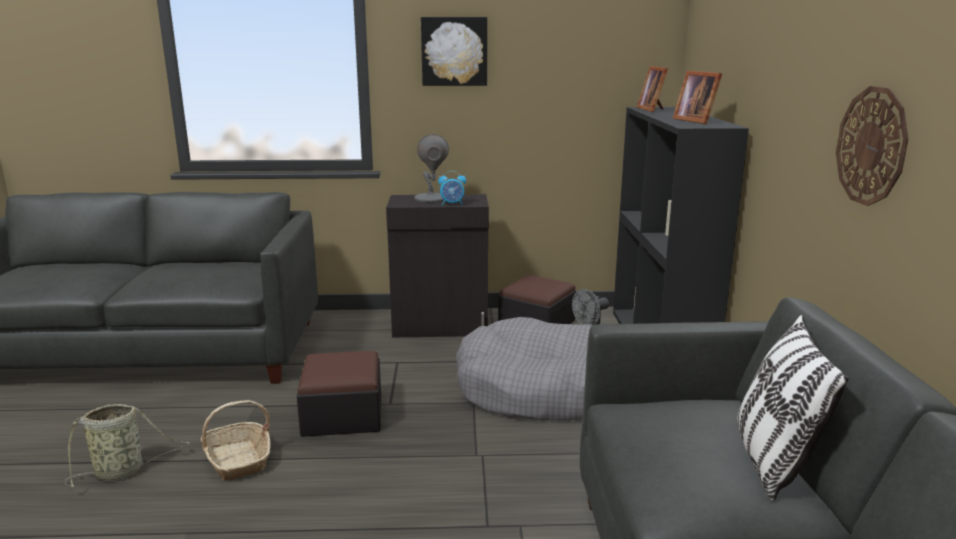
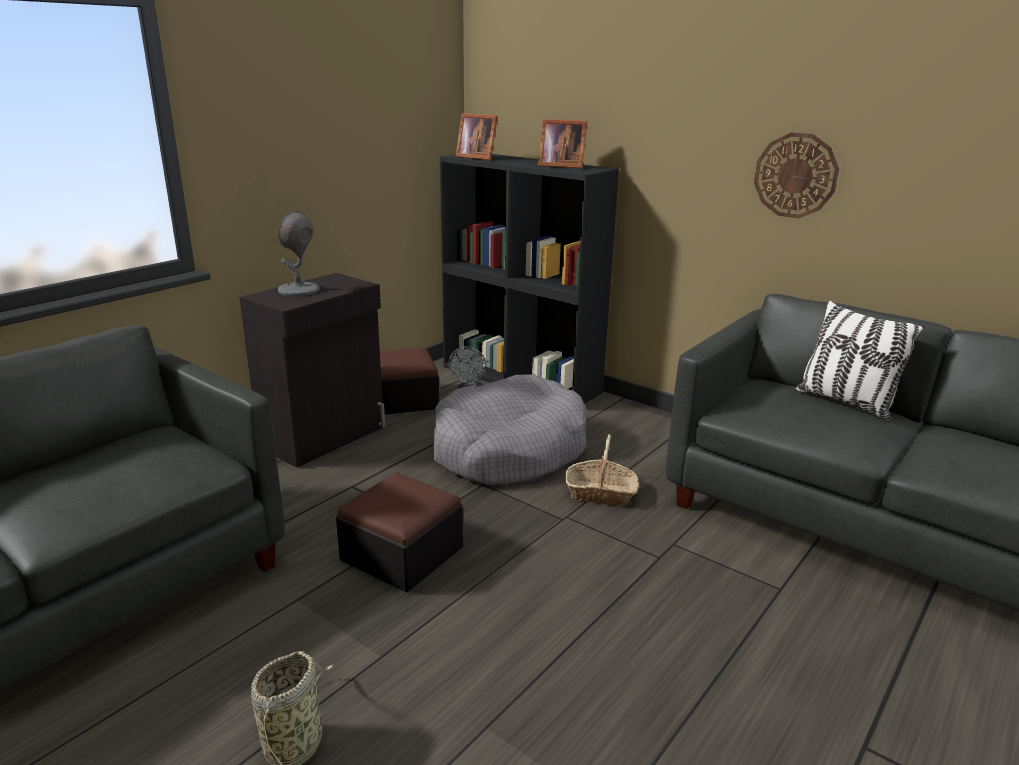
camera: 50 degrees left, 5 degrees up
basket [201,400,271,480] -> basket moved to [565,435,639,506]
picture [421,17,487,86] -> none
alarm clock [438,171,466,206] -> none

